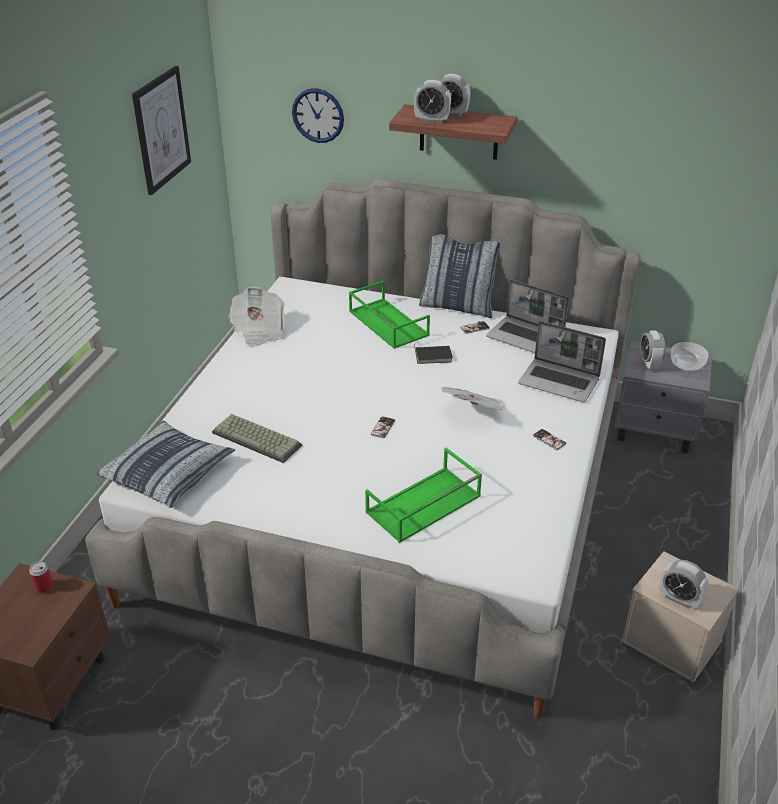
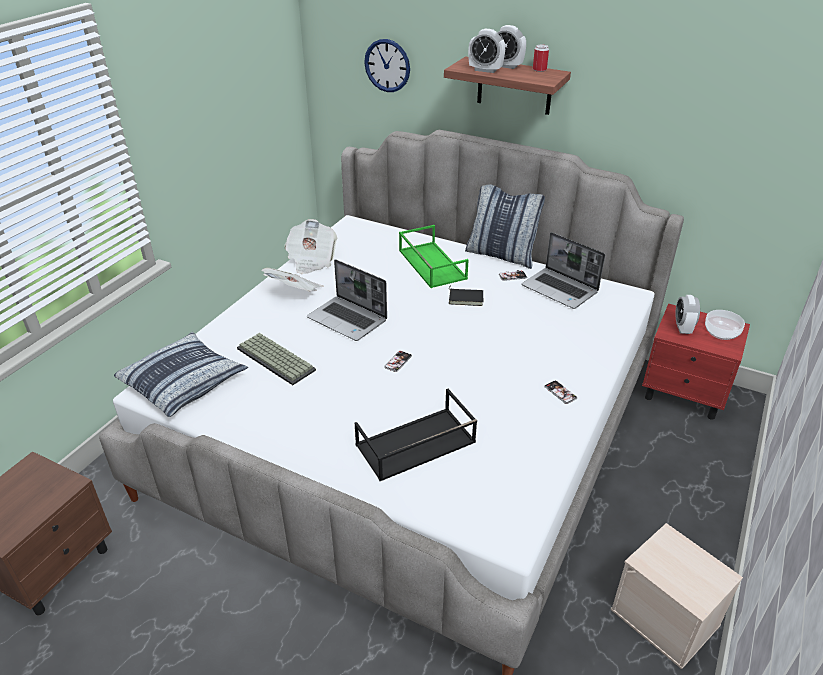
camera: 10 degrees right, 0 degrees up
can [29,561,53,593] -> can moved to [533,45,549,72]
picture [132,66,191,195] -> none
green tray [365,448,482,543] -> black tray [355,389,477,481]
newspaper [442,387,505,410] -> newspaper moved to [262,268,324,292]
laptop [518,321,606,402] -> laptop moved to [307,259,387,341]
grey nightstand [615,341,712,453] -> red nightstand [642,304,750,420]
alarm clock [660,560,708,608] -> none

